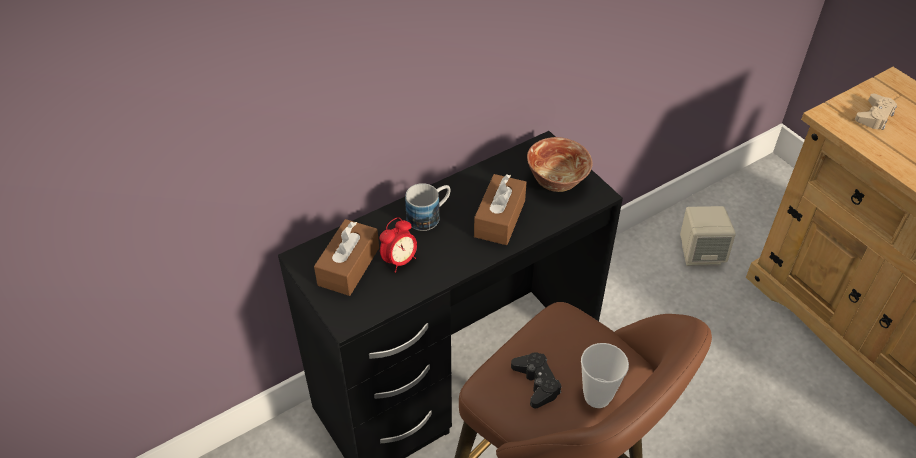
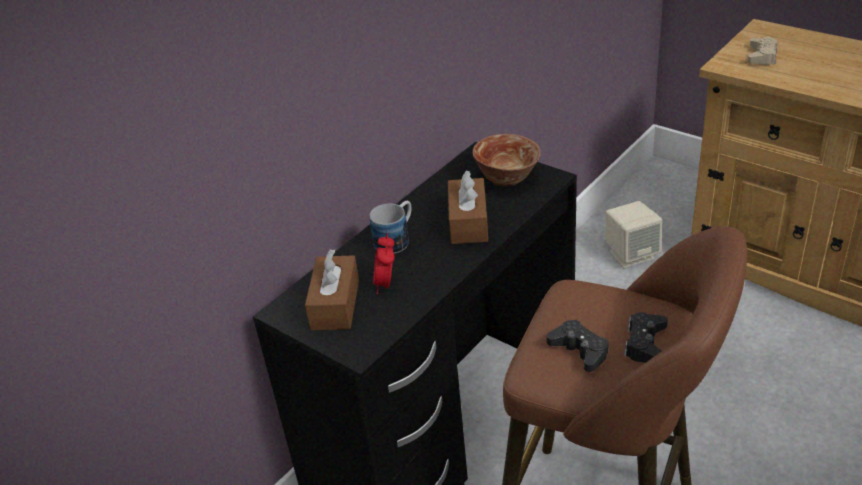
camera: 15 degrees left, 10 degrees down
alarm clock [380,217,417,273] -> alarm clock turned 150 degrees clockwise [373,233,395,294]
cup [581,343,629,408] -> black game controller [624,312,668,363]

